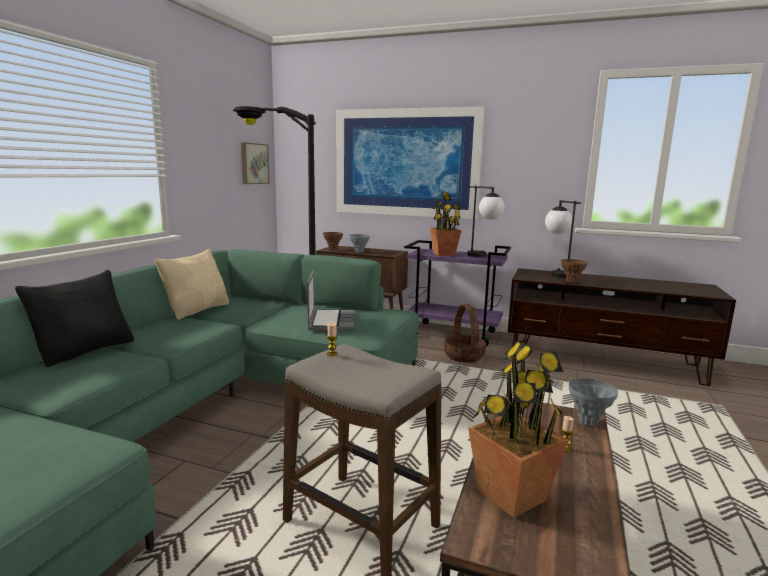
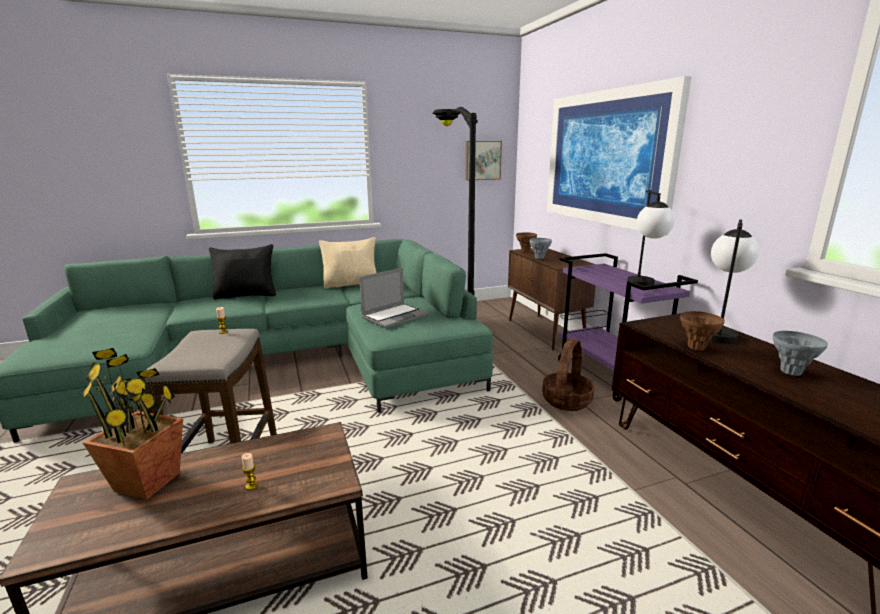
camera: 50 degrees right, 5 degrees up
potted plant [430,192,461,256] -> none
grey vase [569,378,618,427] -> grey vase moved to [773,331,828,376]

